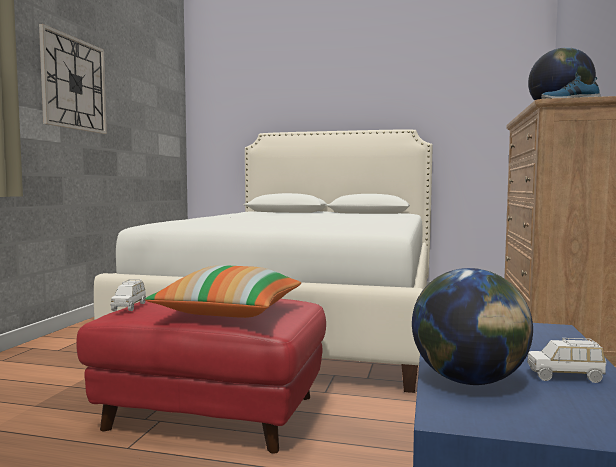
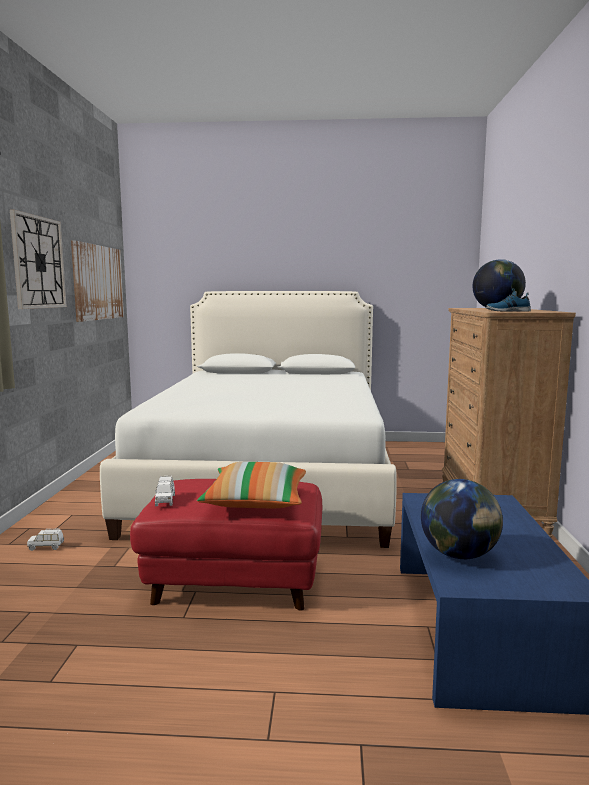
camera: 10 degrees left, 5 degrees up
white toy car [527,338,606,383] -> white toy car moved to [27,529,64,551]
none -> picture [71,240,124,322]

